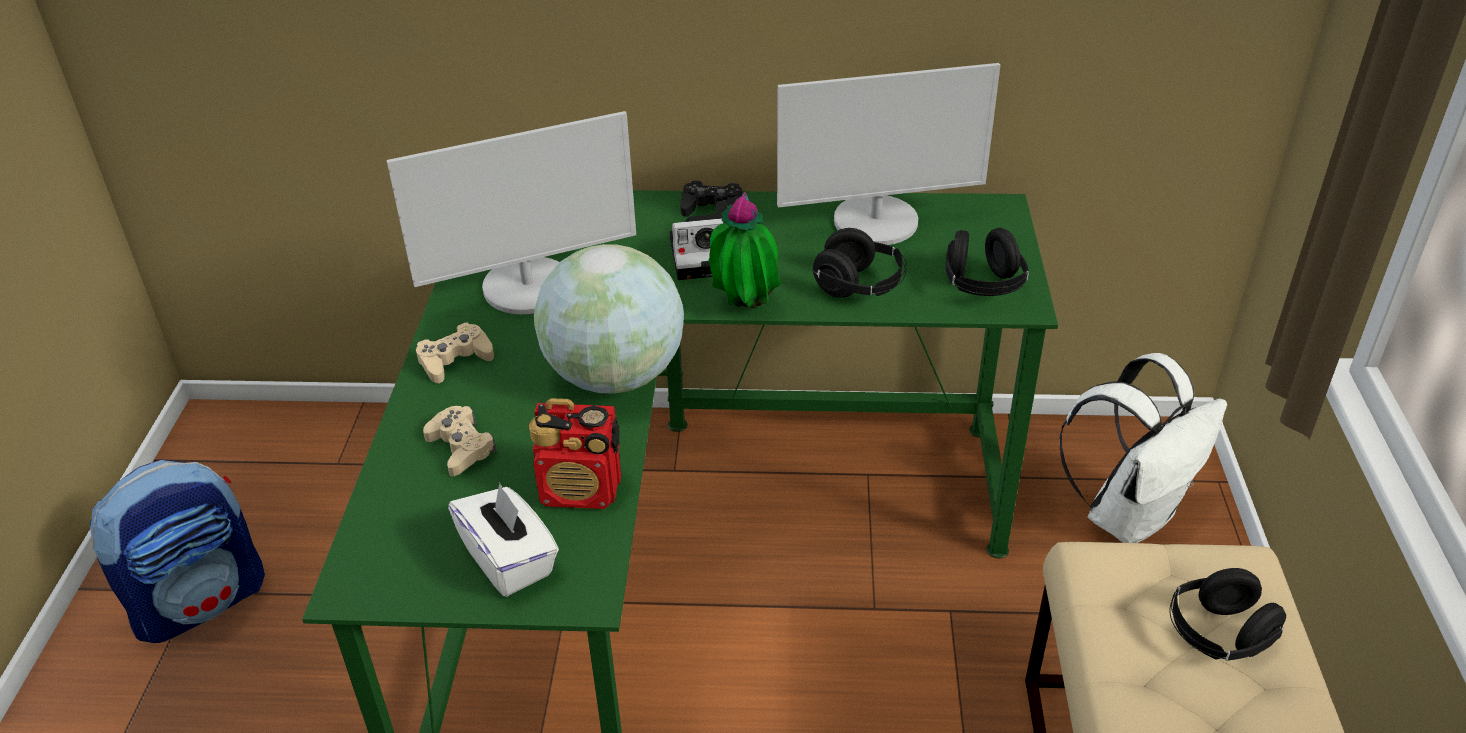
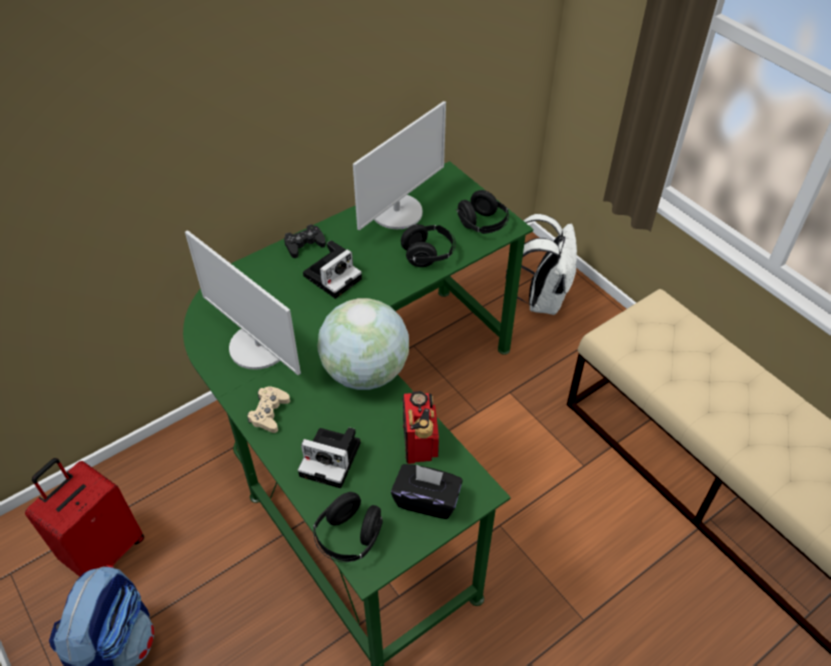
camera: 40 degrees left, 10 degrees up
monitor [387,111,636,314] -> monitor turned 105 degrees clockwise [185,230,301,375]
beige game controller [423,406,497,476] -> camera [298,427,361,488]
white tissue box [448,483,559,597] -> black tissue box [391,464,462,519]
radio [529,398,621,509] -> radio turned 60 degrees counterclockwise [402,391,439,464]
potted plant [708,192,782,308] -> none
black headphones [1170,568,1286,661] -> black headphones moved to [313,492,383,562]
none -> red suitcase [25,458,144,577]

